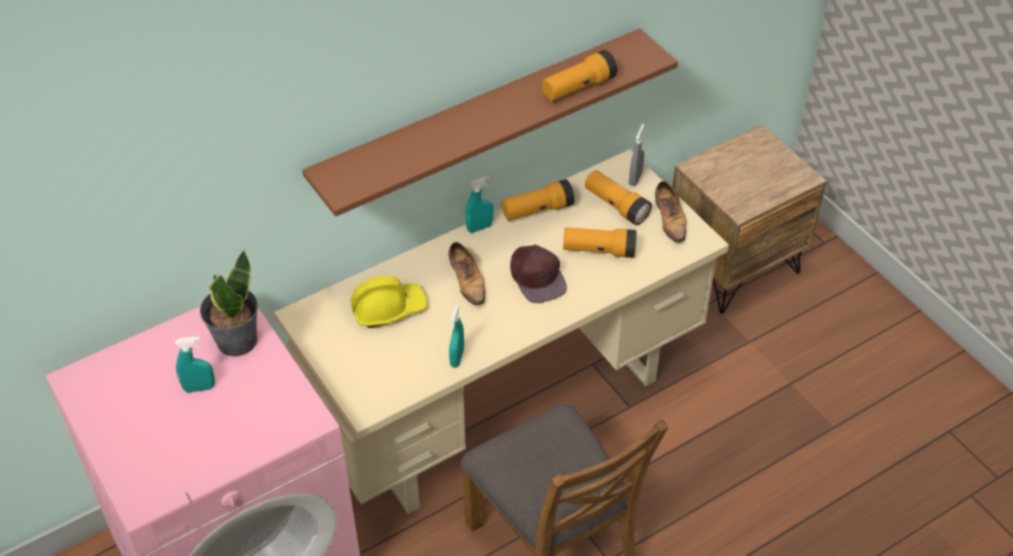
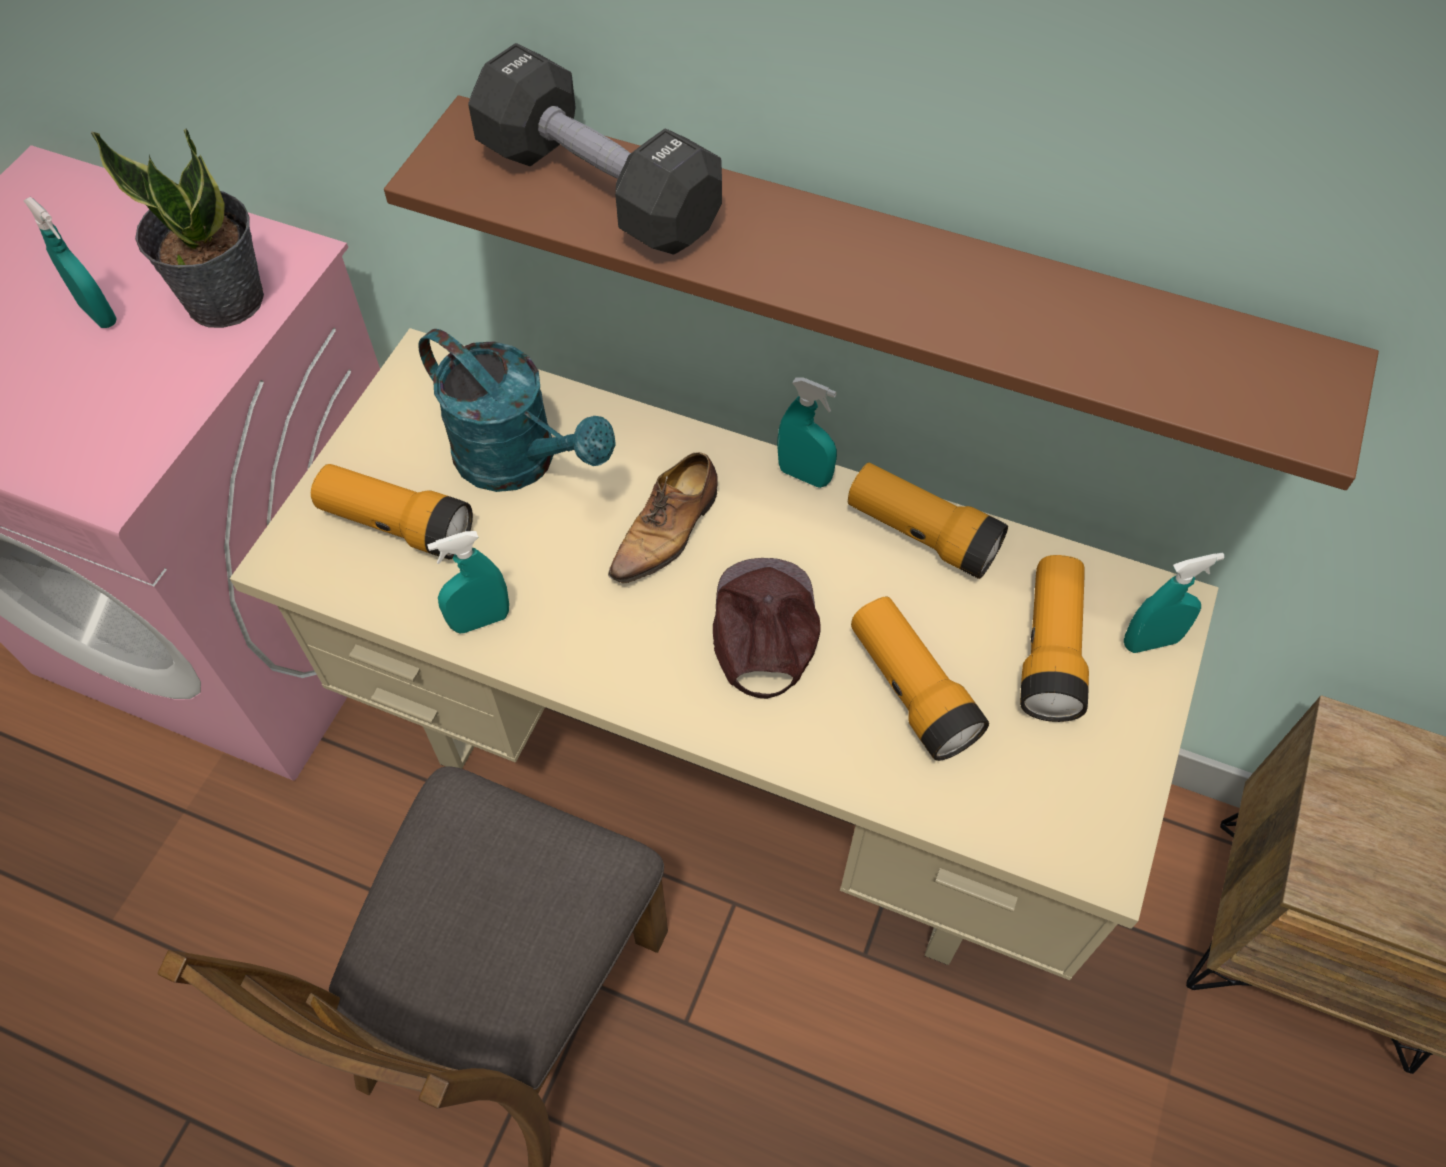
camera: 55 degrees right, 10 degrees up
yellow hard hat [351,276,427,328] -> turquoise watering can [418,329,616,492]
brown cap [510,245,567,303] -> brown cap turned 150 degrees clockwise [713,558,821,699]
flashlight [542,50,617,101] -> flashlight moved to [311,464,473,559]
grey spray bottle [629,124,645,186] -> turquoise spray bottle [1124,553,1225,653]
shoe [655,181,686,243] -> none
none -> black dumbbell [468,43,722,255]

